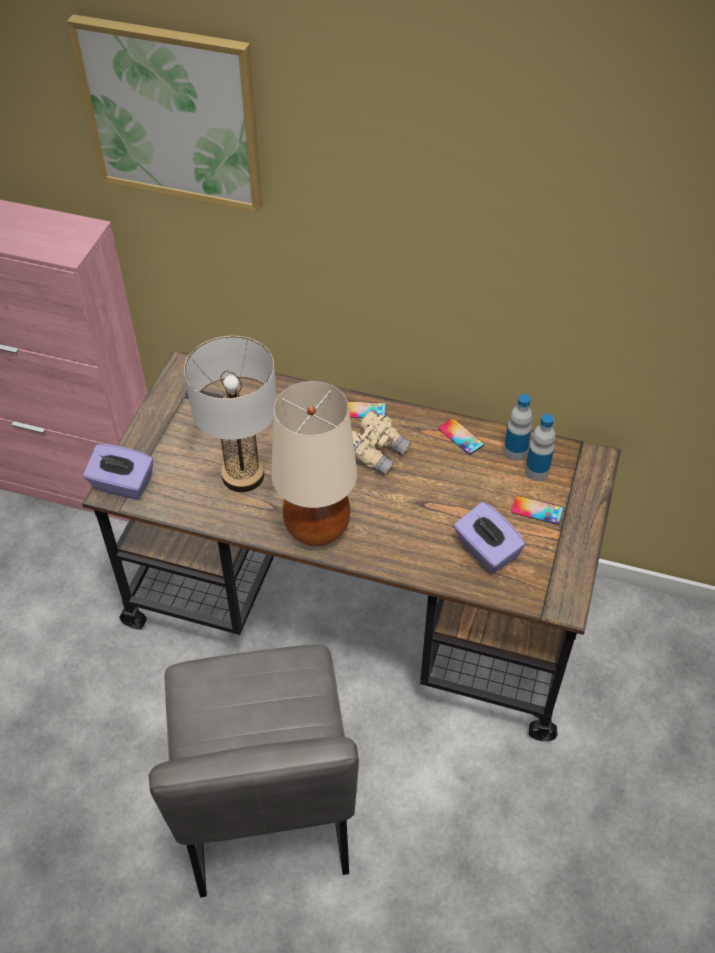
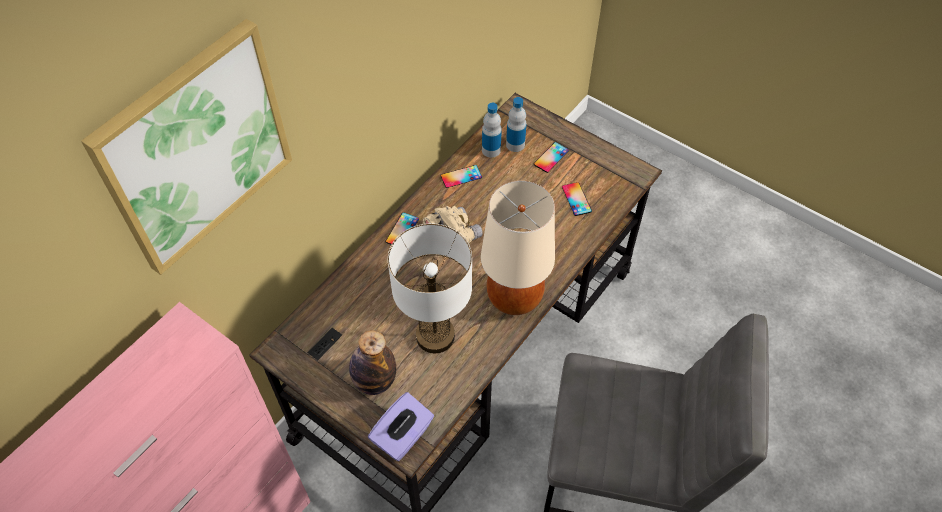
camera: 70 degrees left, 5 degrees up
purple tissue box [454,502,526,574] -> phone [562,182,592,216]
none -> bottle [349,330,396,395]

